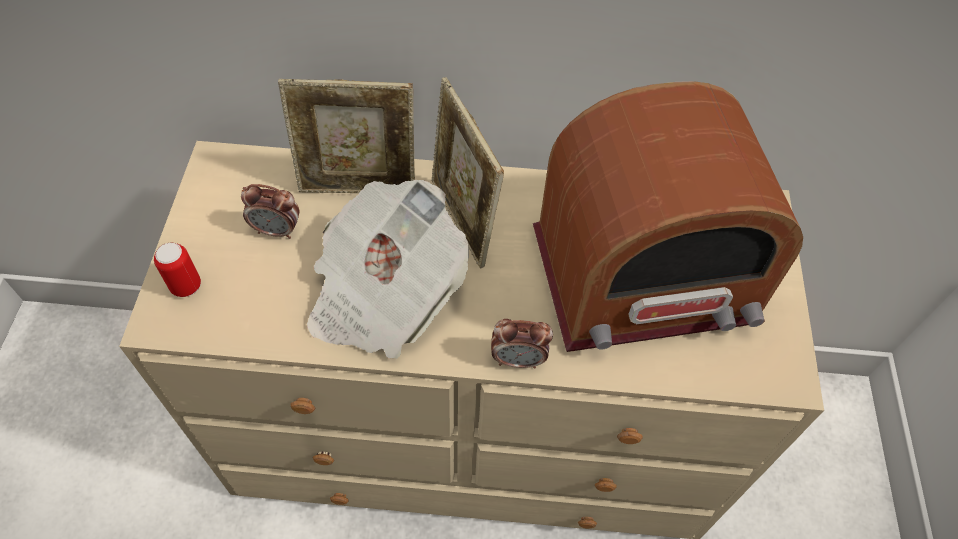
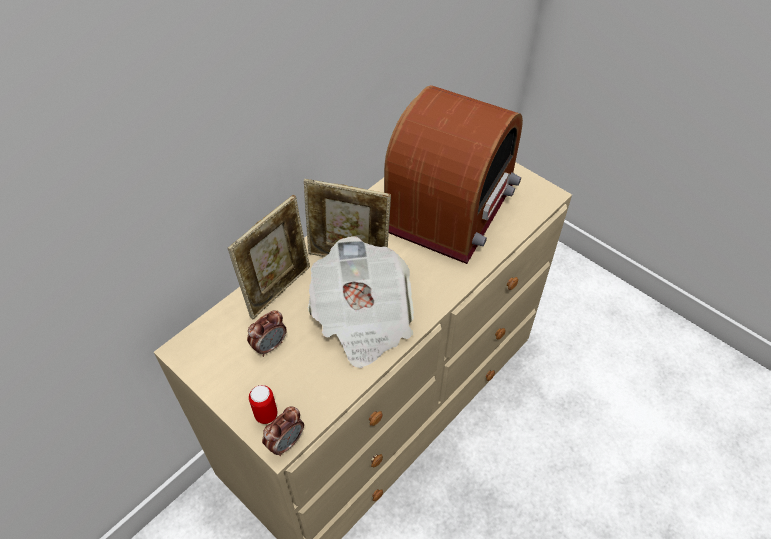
camera: 50 degrees left, 5 degrees down
alarm clock [491,319,553,368] -> alarm clock moved to [262,407,304,456]

